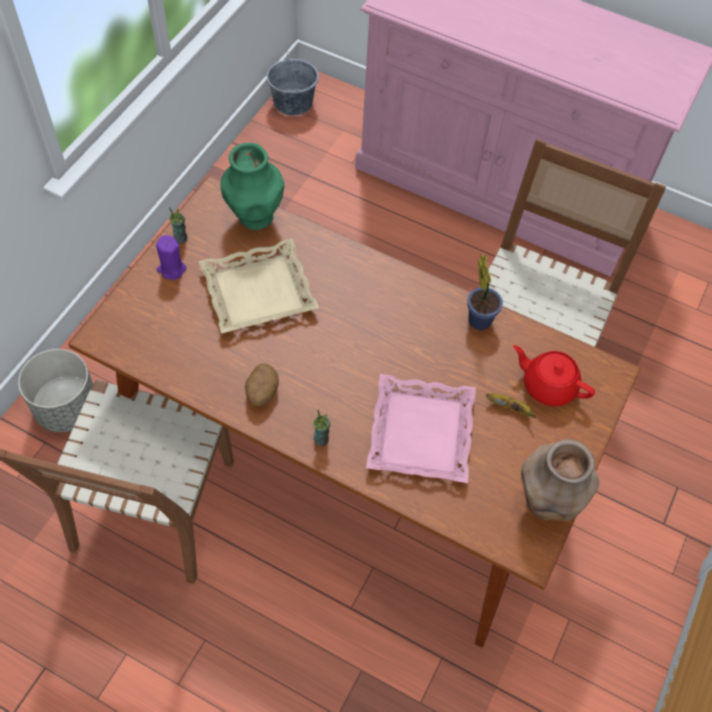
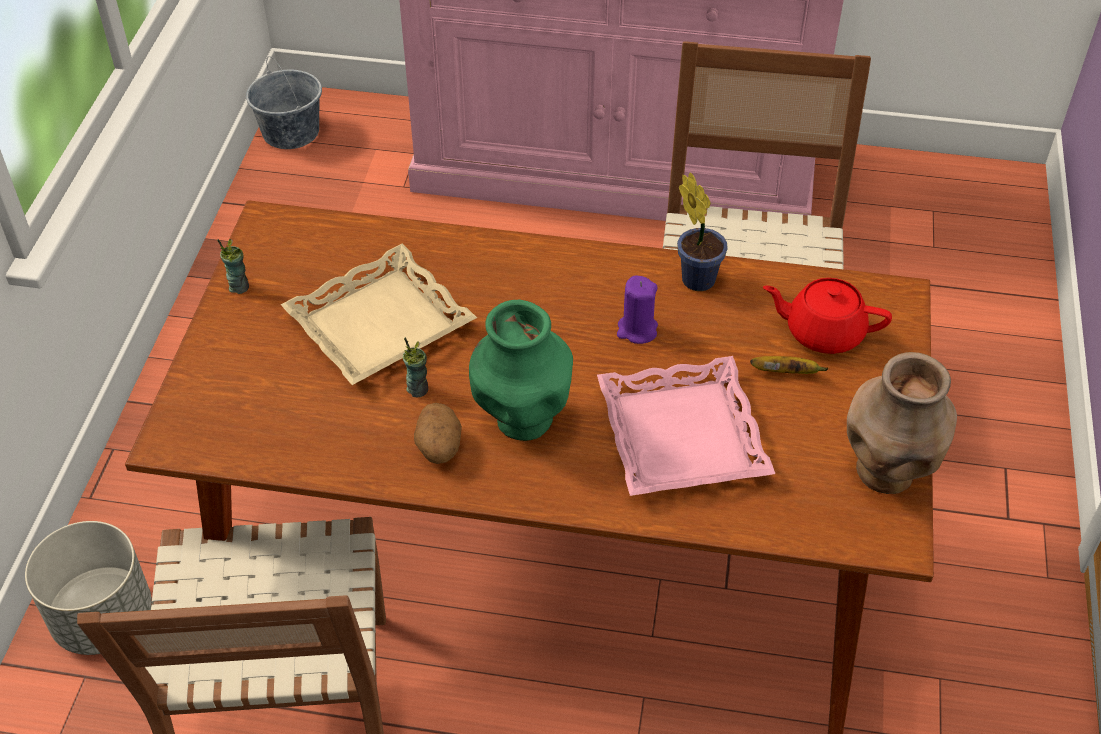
camera: 15 degrees left, 10 degrees down
purple candle [156,235,186,280] -> purple candle moved to [617,276,658,344]
green vase [221,142,284,230] -> green vase moved to [469,300,573,441]
cup [313,410,330,446] -> cup moved to [403,337,428,397]

